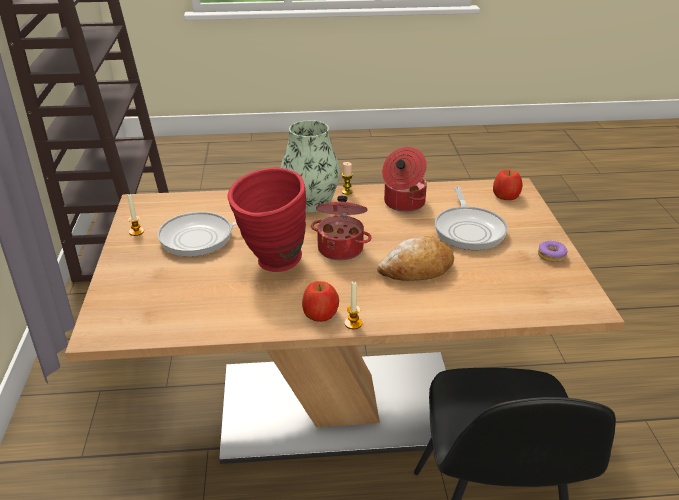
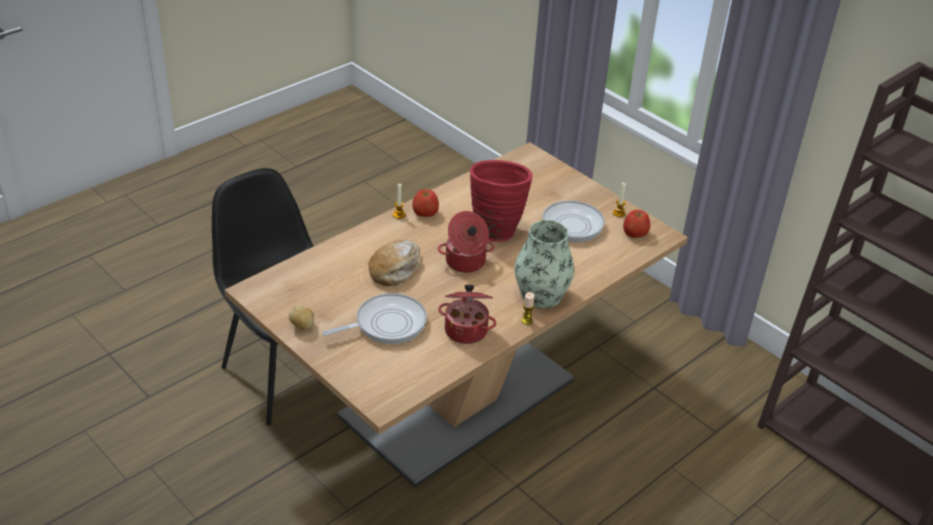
camera: 140 degrees right, 5 degrees up
frying pan [435,186,508,250] -> frying pan turned 105 degrees clockwise [322,293,427,344]
apple [493,170,523,200] -> apple moved to [623,210,650,238]
donut [538,241,568,262] -> potato [289,305,314,330]

